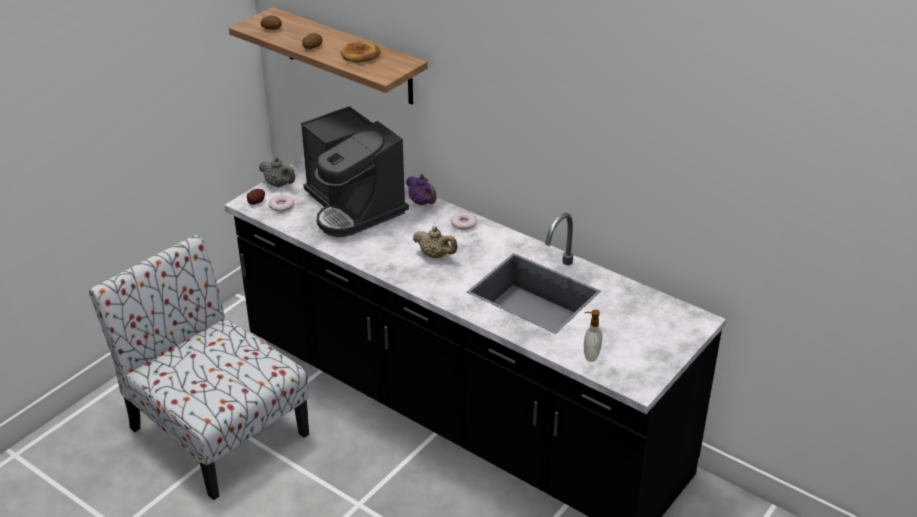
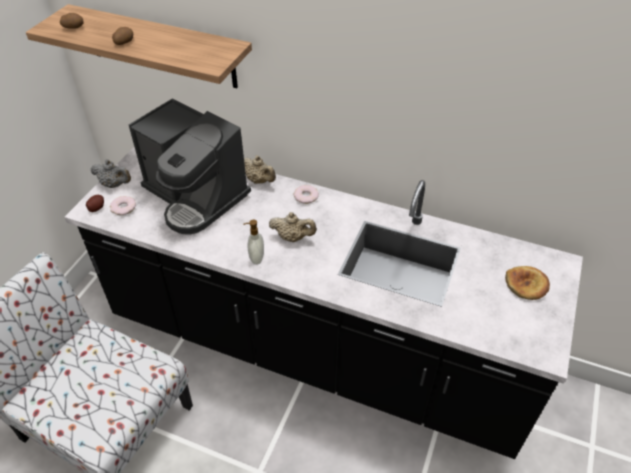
camera: 15 degrees left, 10 degrees up
bread [341,42,381,63] -> bread moved to [505,266,550,300]
purple teapot [406,174,437,205] -> beige teapot [244,155,276,184]
soap dispenser [584,310,603,362] -> soap dispenser moved to [243,220,264,265]

